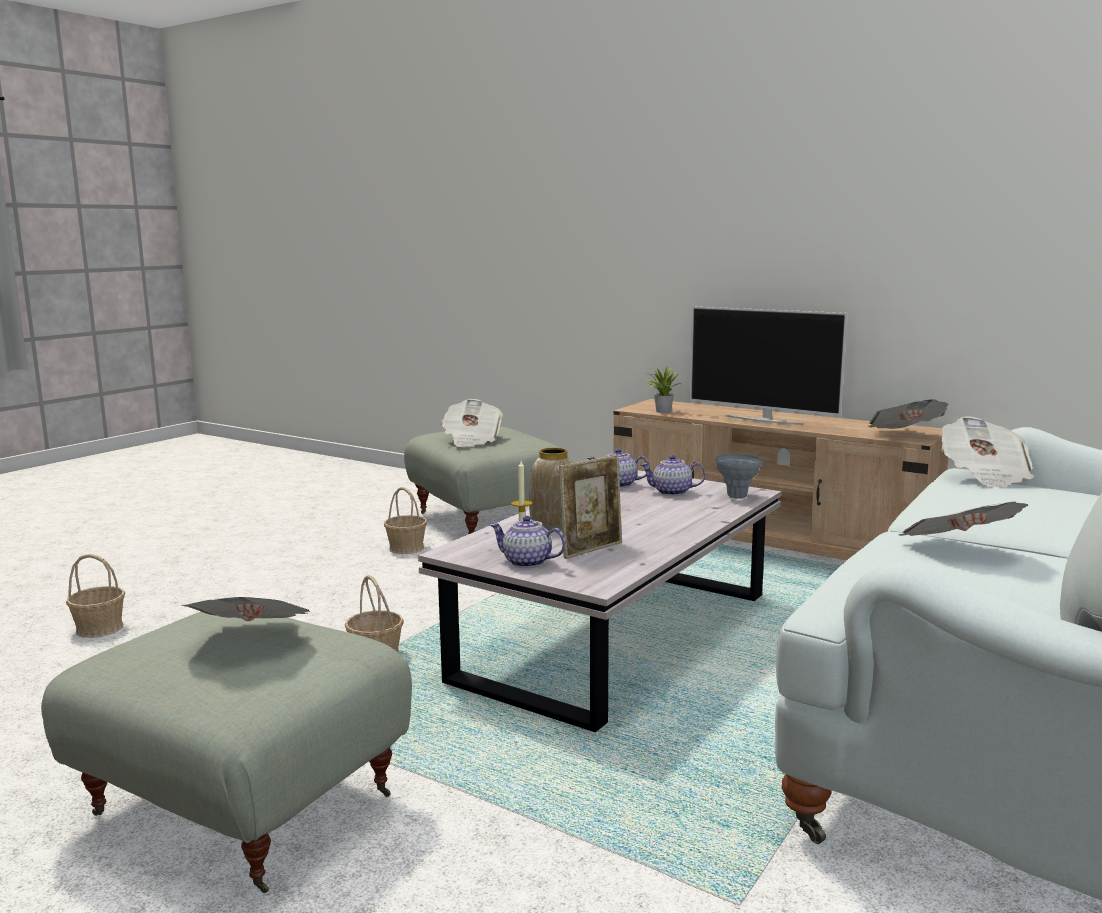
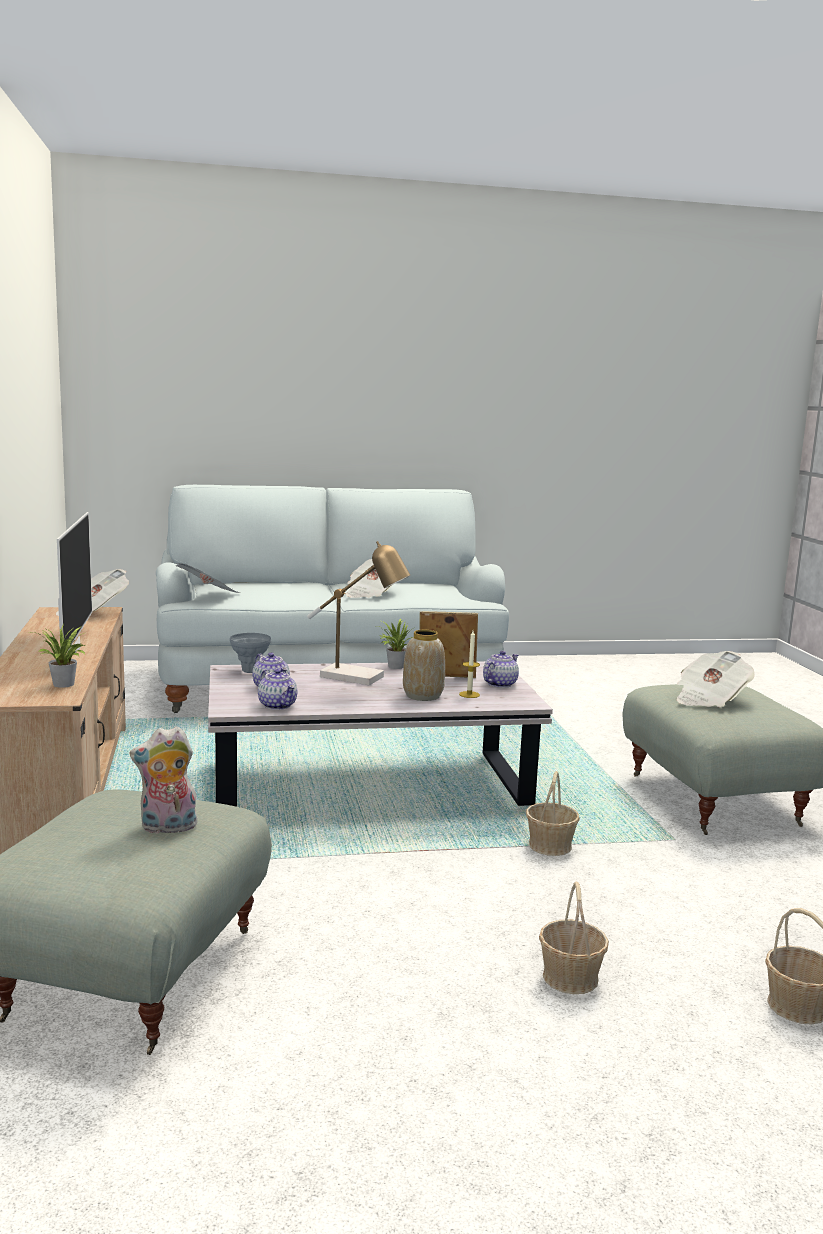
camera: 135 degrees left, 0 degrees up
basket [384,487,427,554] -> basket moved to [539,882,609,994]
newspaper [441,399,503,447] -> plush toy [130,726,200,835]
teapot [490,516,566,568] -> teapot turned 120 degrees counterclockwise [483,651,519,688]
none -> table lamp [307,541,410,685]
none -> potted plant [377,619,413,669]

